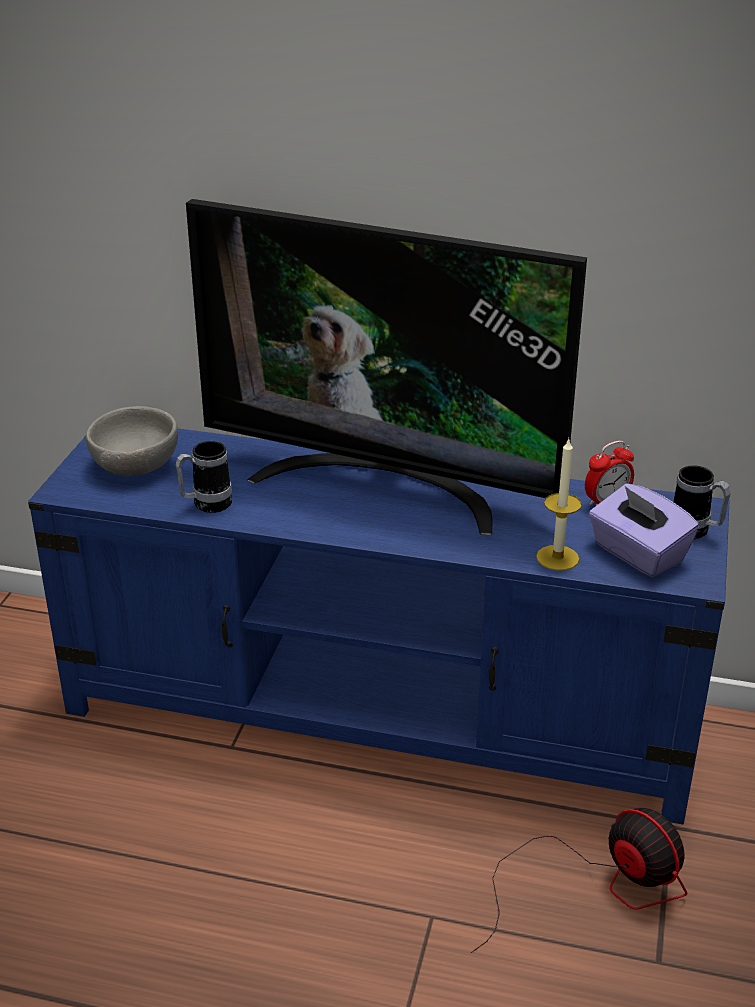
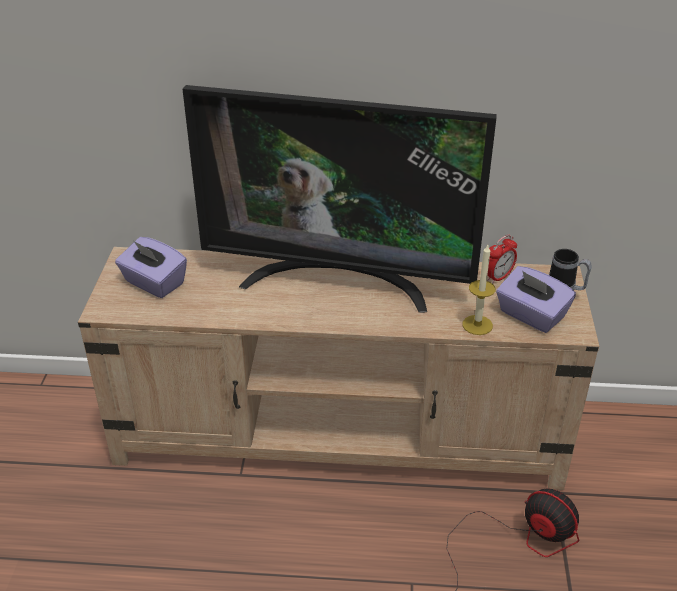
camera: 10 degrees left, 5 degrees up
blue tv stand [28,428,730,825] -> beige tv stand [78,247,599,490]
grey bowl [86,406,178,476] -> purple tissue box [115,237,187,298]
mug [176,441,232,513] -> none

